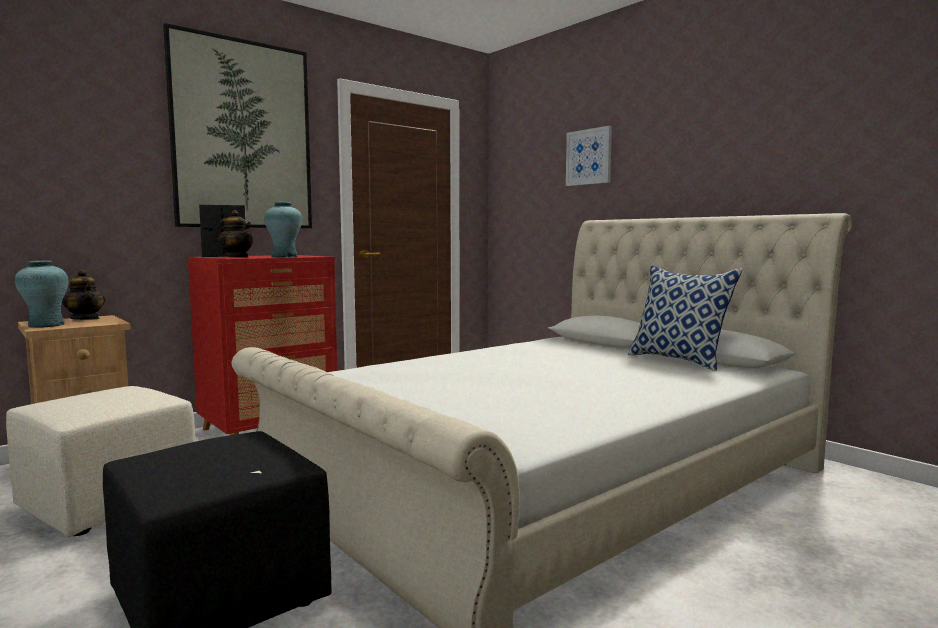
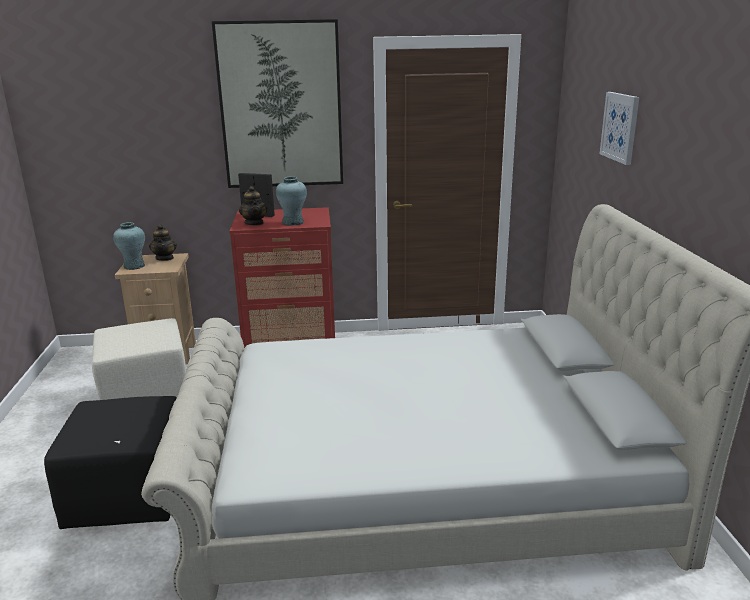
camera: 35 degrees right, 15 degrees up
pillow [628,265,742,371] -> none

